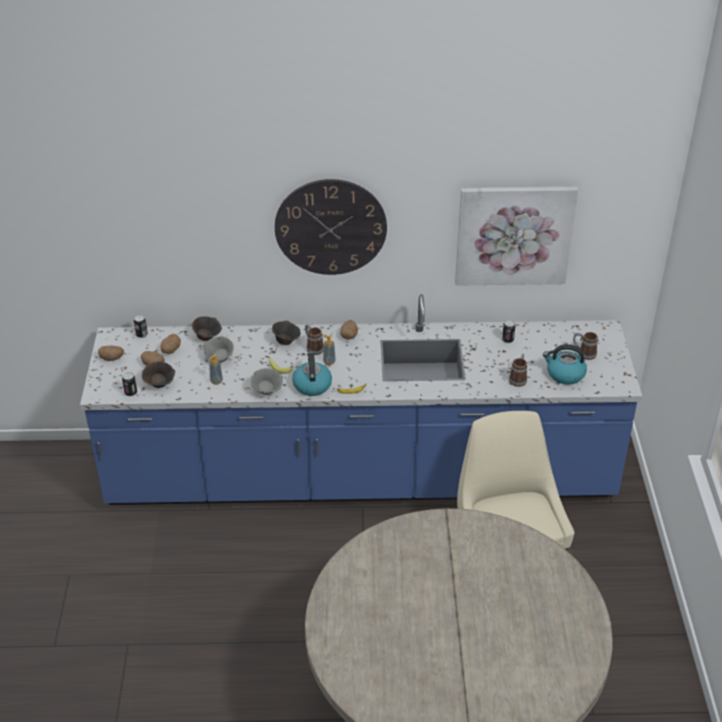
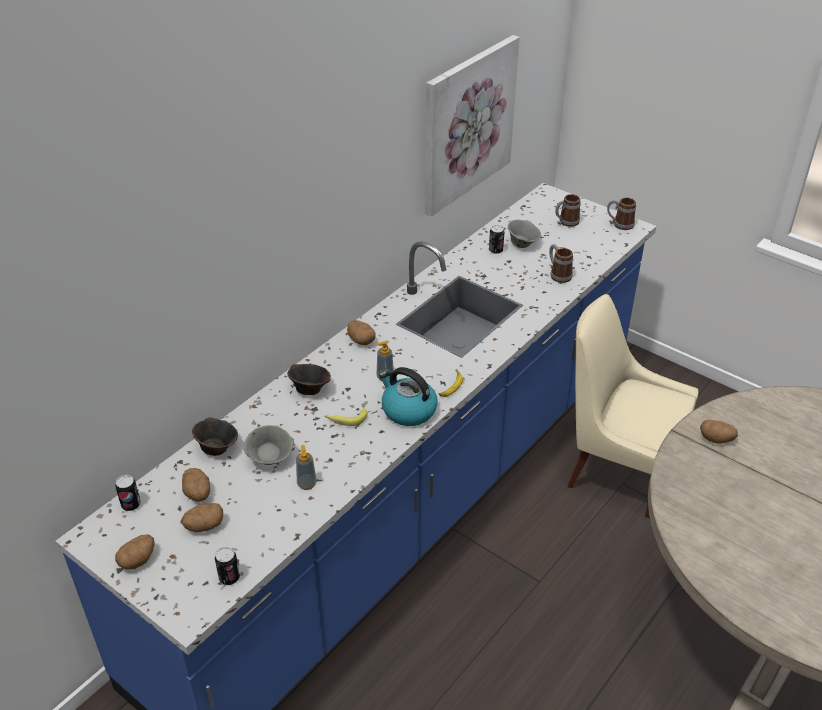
camera: 50 degrees left, 0 degrees up
brown bowl [142,362,175,388] -> none
grey bowl [251,368,283,395] -> grey bowl moved to [508,220,541,248]
wall clock [275,179,387,275] -> none
mug [305,324,324,355] -> mug moved to [607,198,636,230]
kettle [543,344,587,385] -> none
none -> potato [700,420,738,444]

